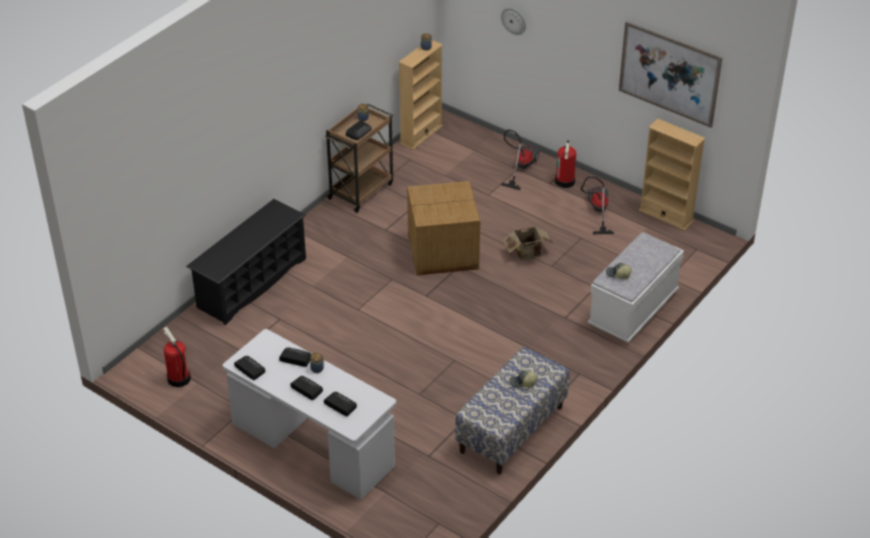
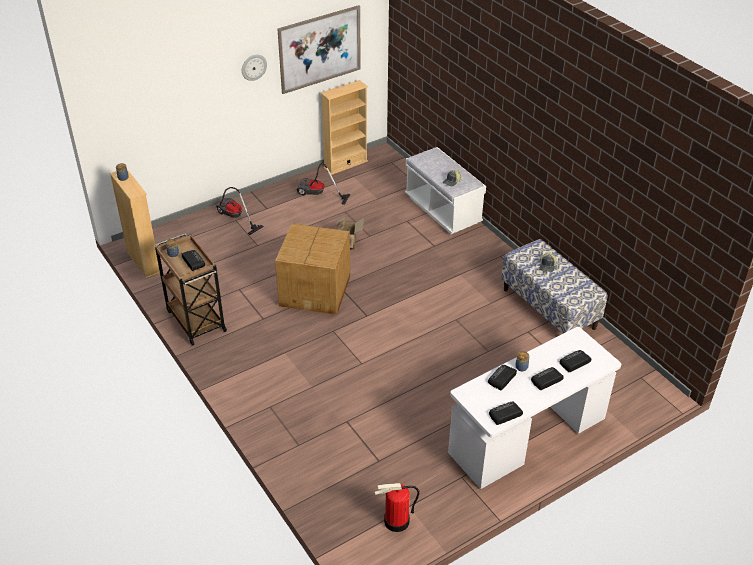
camera: 70 degrees left, 0 degrees up
black shoe rack [186,199,306,325] -> none
wall clock [501,7,526,35] -> wall clock moved to [242,55,267,81]
fire extinguisher [555,140,576,188] -> none

